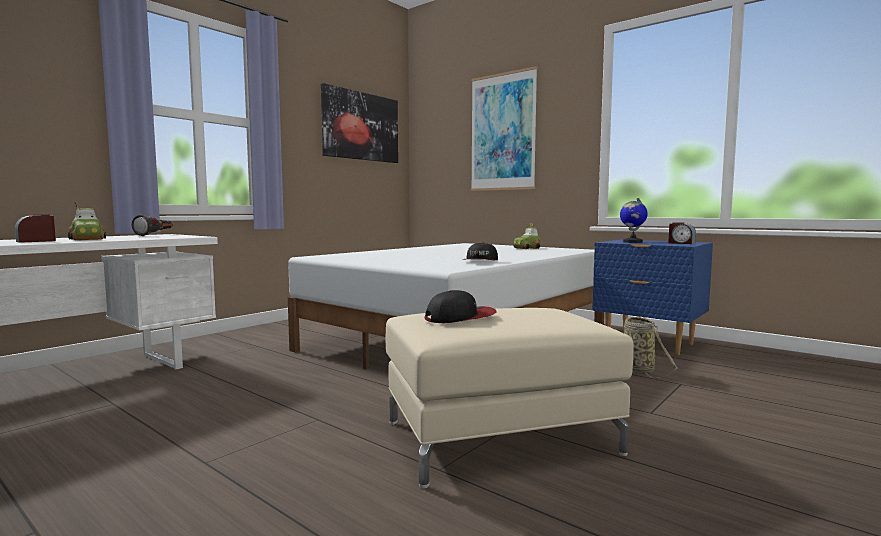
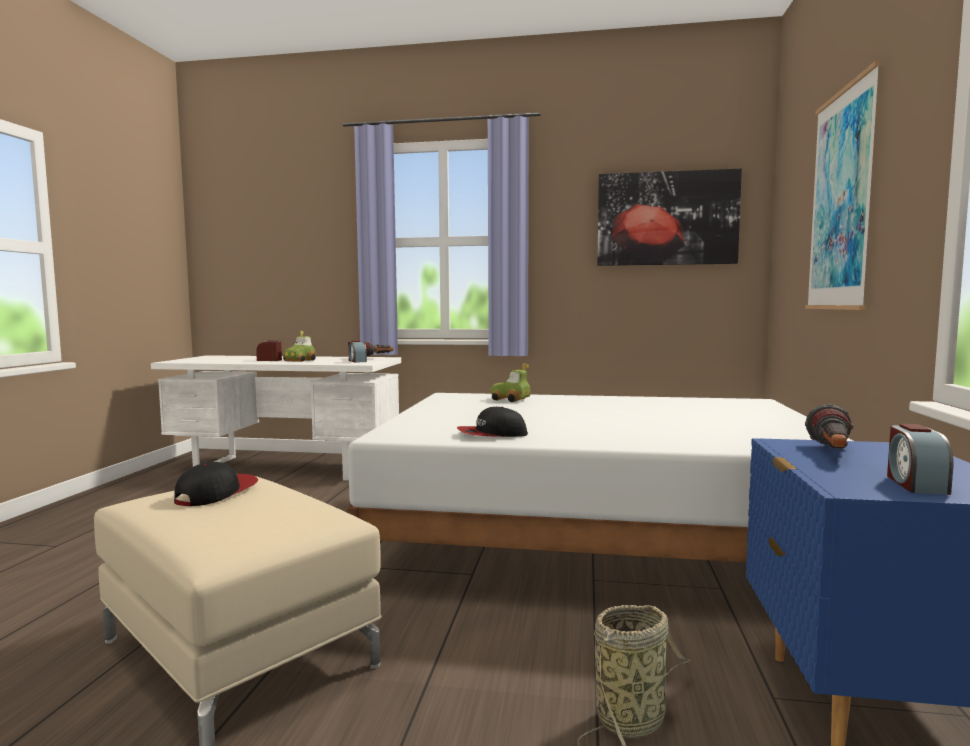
camera: 60 degrees right, 0 degrees up
cap [425,290,497,323] -> cap turned 105 degrees counterclockwise [174,462,258,506]
toy car [513,223,541,249] -> toy car moved to [491,363,530,402]
globe [620,198,648,243] -> flashlight [805,404,853,449]
none -> alarm clock [348,340,367,363]

